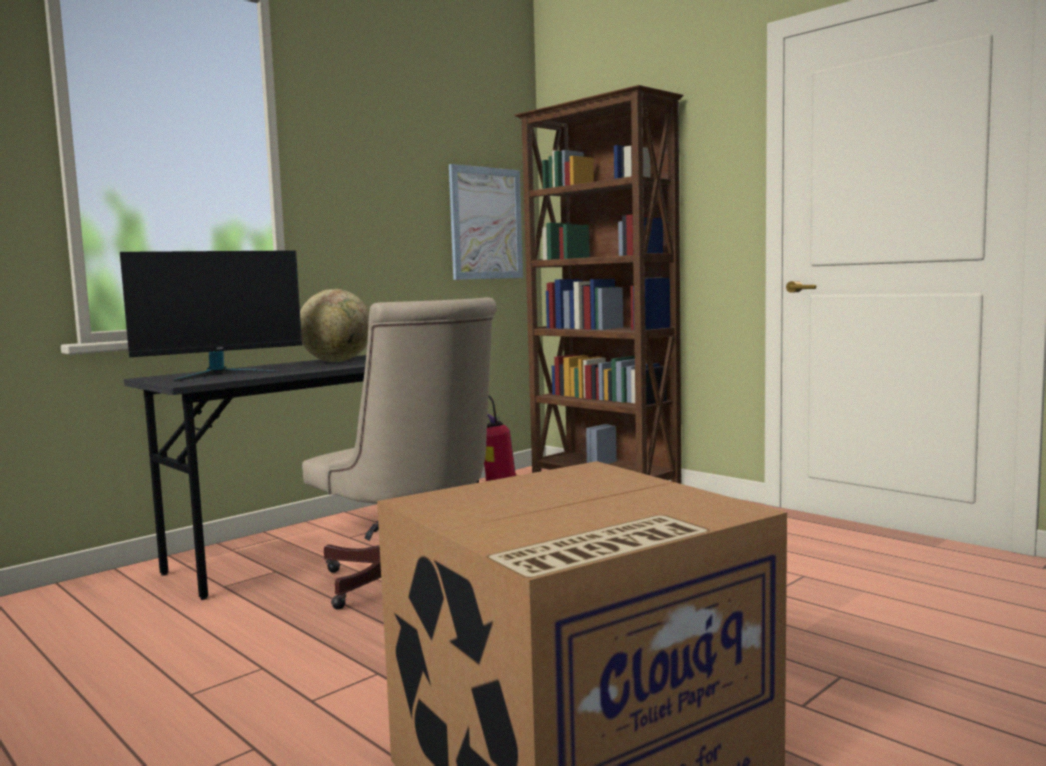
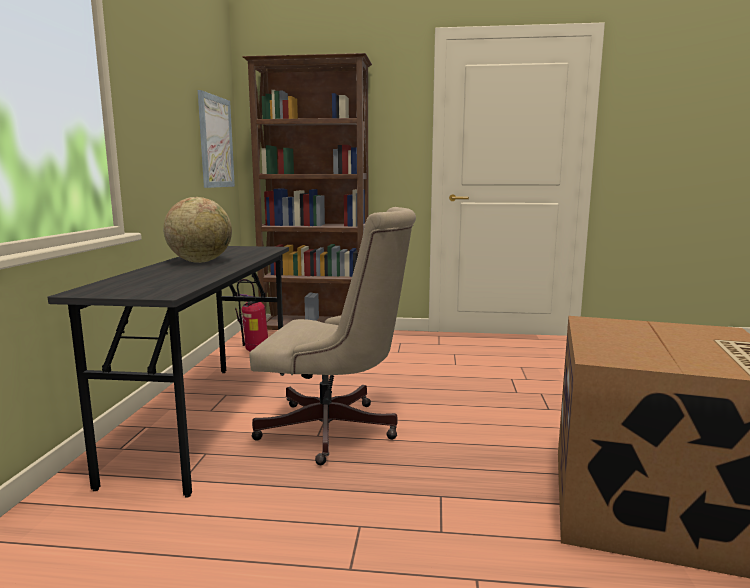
camera: 40 degrees left, 5 degrees up
monitor [120,250,302,382] -> none

